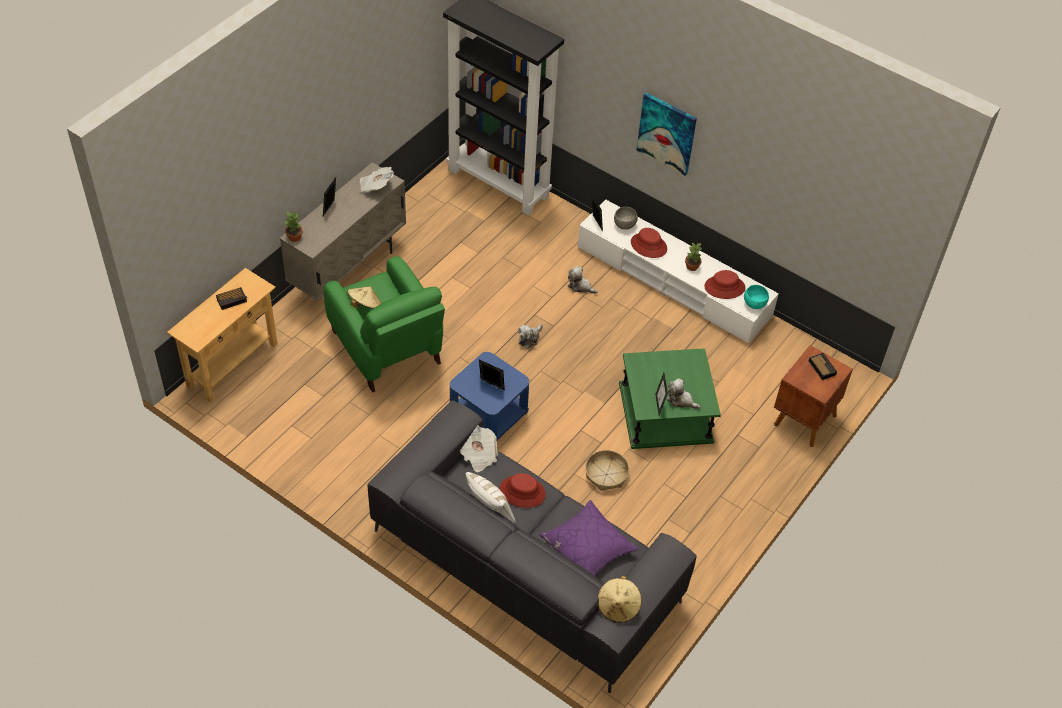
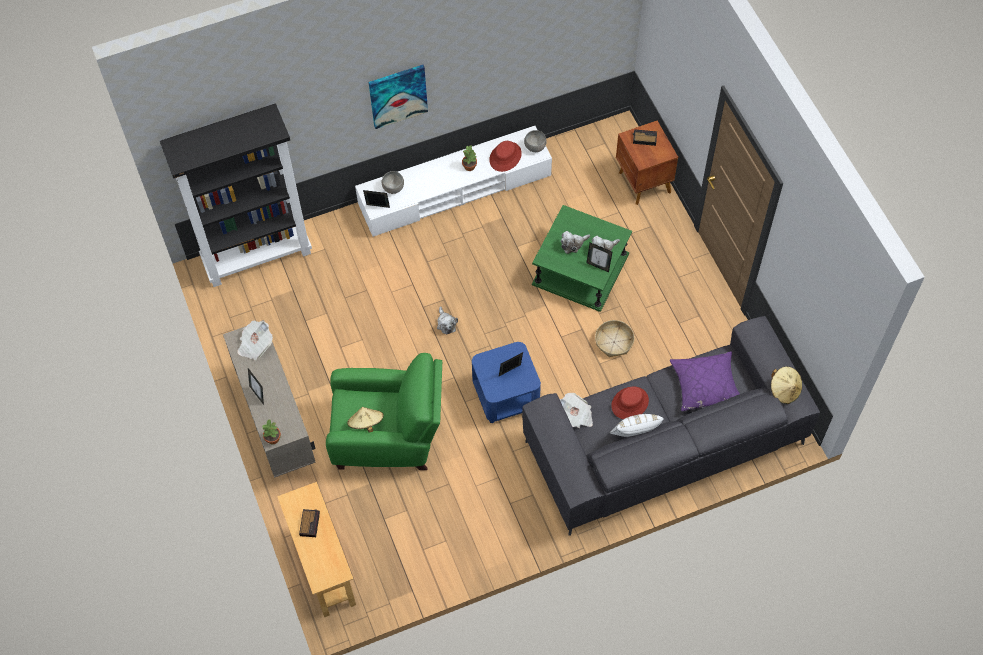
camera: 55 degrees left, 10 degrees up
plush toy [568,266,598,294] -> plush toy moved to [561,231,590,254]
red hat [631,228,667,258] -> none
turquoise bowl [744,285,769,309] -> grey bowl [524,130,547,152]

